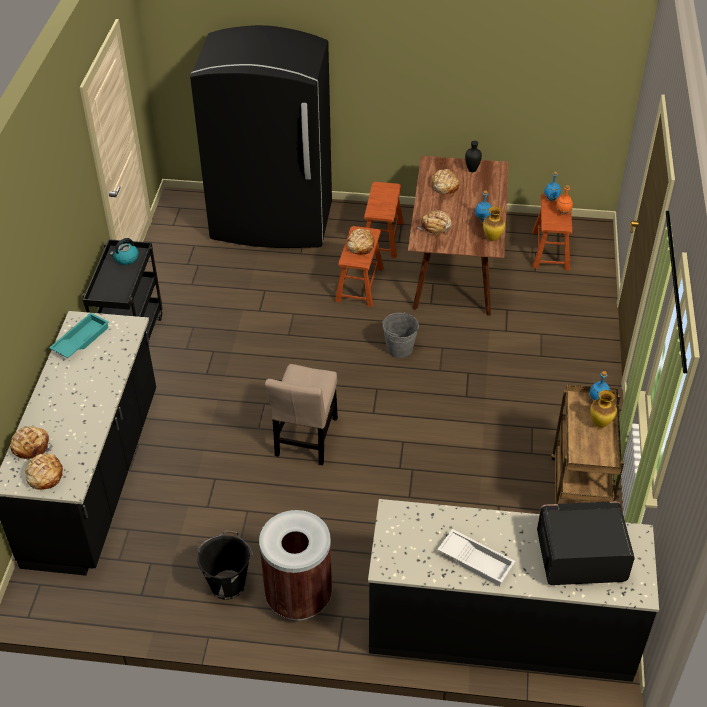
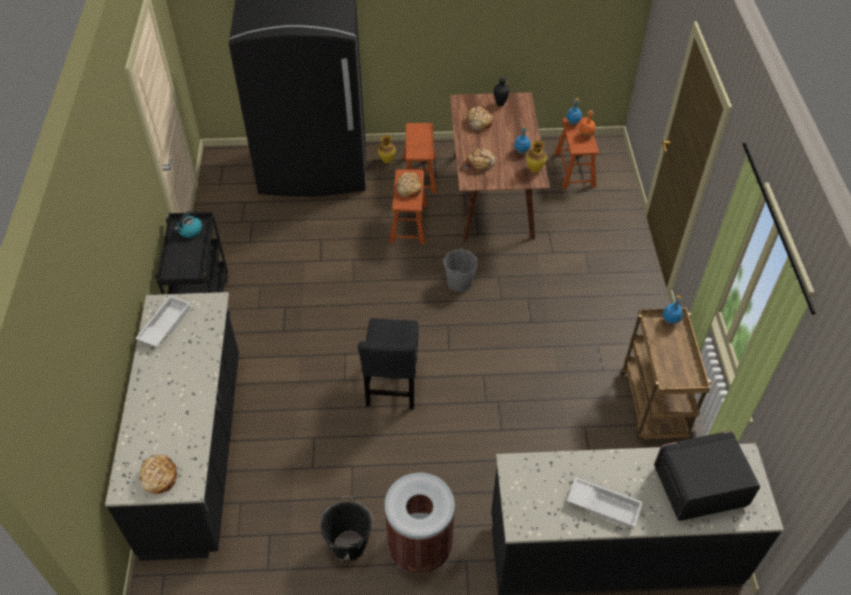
camera: 10 degrees left, 5 degrees up
bread [10,426,53,460] -> none
turquoise tray [49,313,109,358] -> white tray [135,295,190,347]
beige chair [265,364,338,465] -> black chair [358,318,418,409]
vase [590,390,617,428] -> vase moved to [378,135,396,163]

